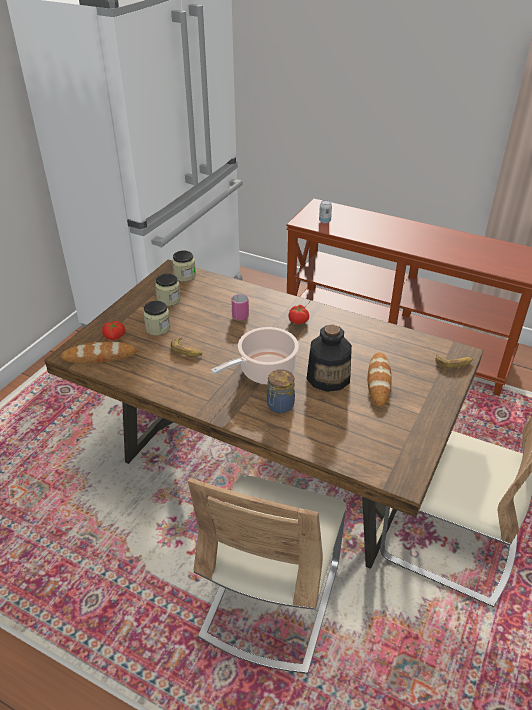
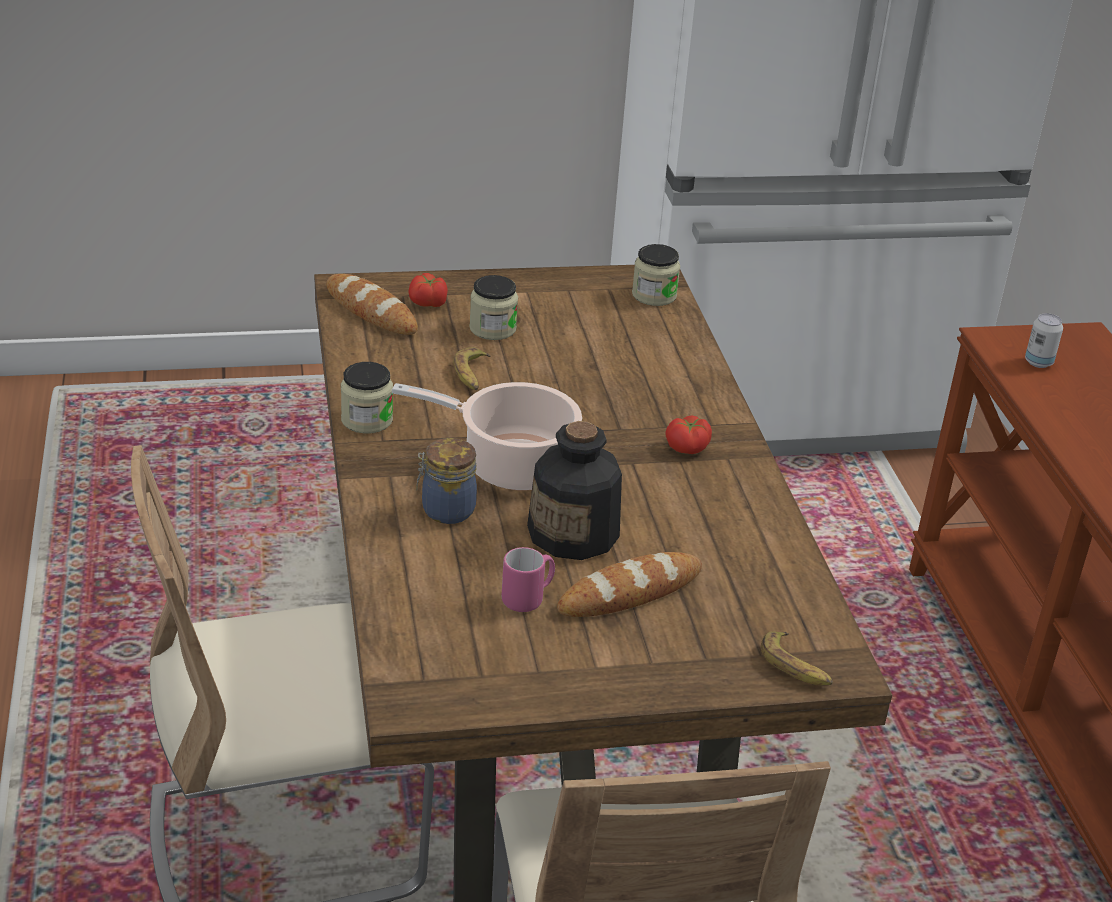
camera: 50 degrees right, 5 degrees down
jar [155,273,181,306] -> jar moved to [341,362,393,434]
pink mug [231,294,249,320] -> pink mug moved to [502,547,555,612]

